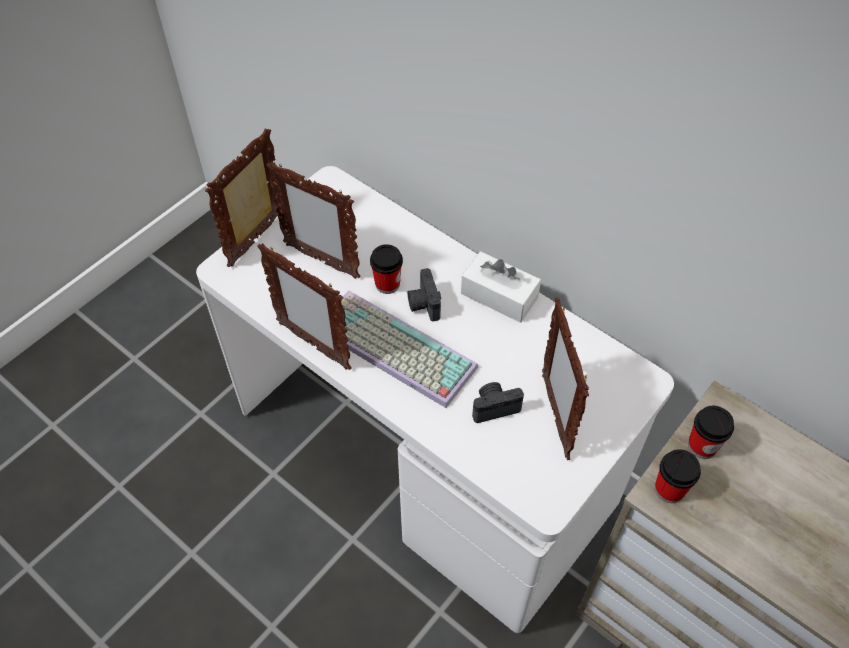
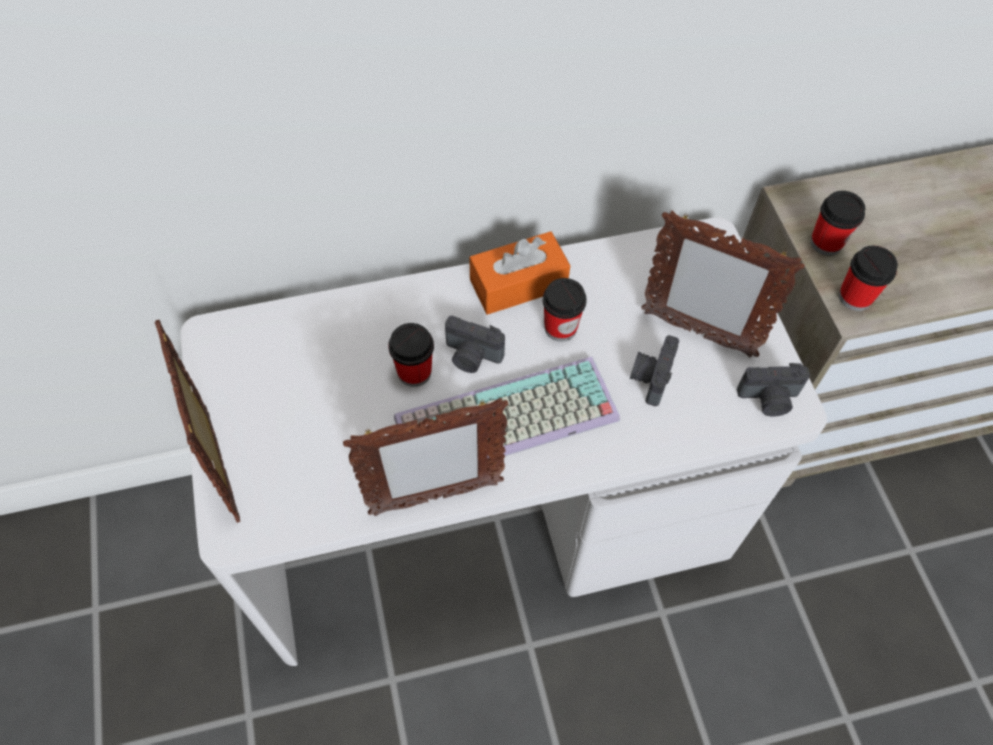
camera: 55 degrees left, 5 degrees up
picture frame [266,162,361,279] -> none
white tissue box [461,251,541,323] -> orange tissue box [469,231,570,315]
none -> cup [543,278,587,342]
none -> camera [737,363,810,417]

